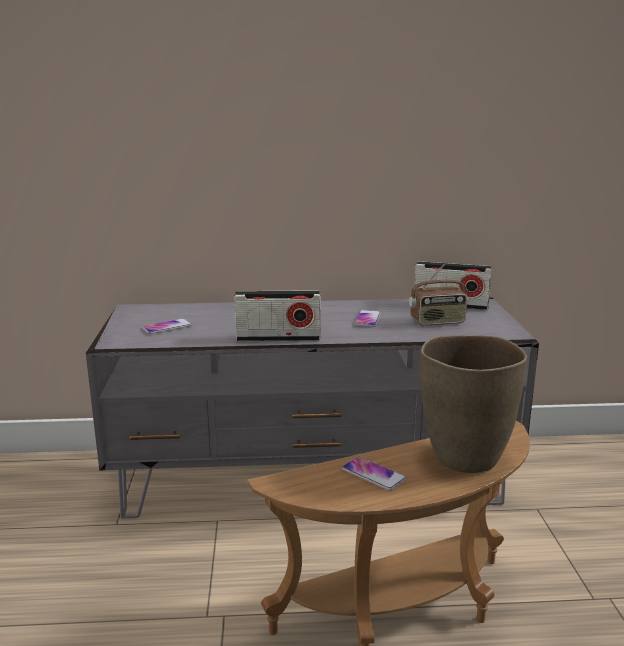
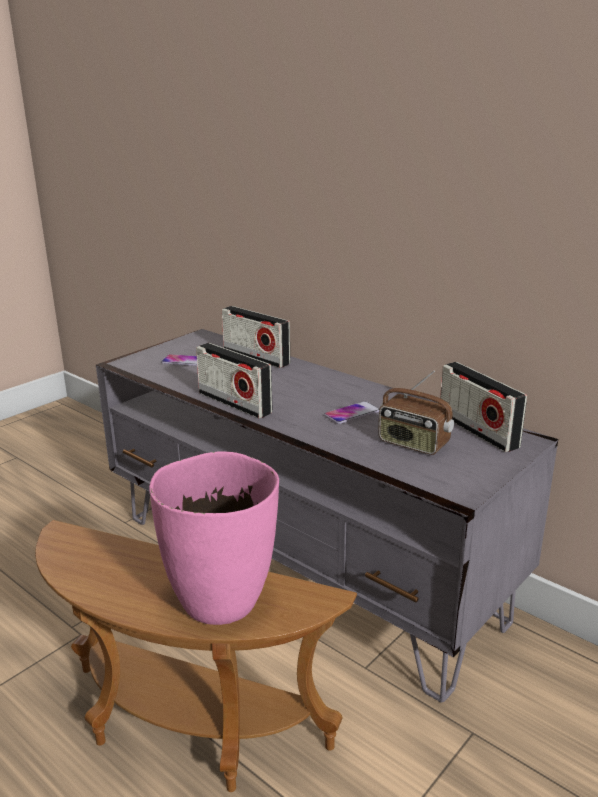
camera: 45 degrees right, 5 degrees up
phone [342,457,406,491] -> none
brown vase [420,335,527,473] -> pink vase [149,451,279,625]
none -> radio [222,306,290,368]

